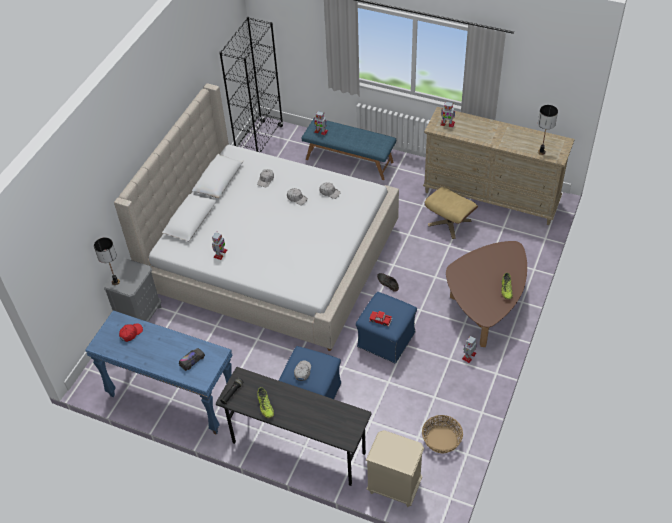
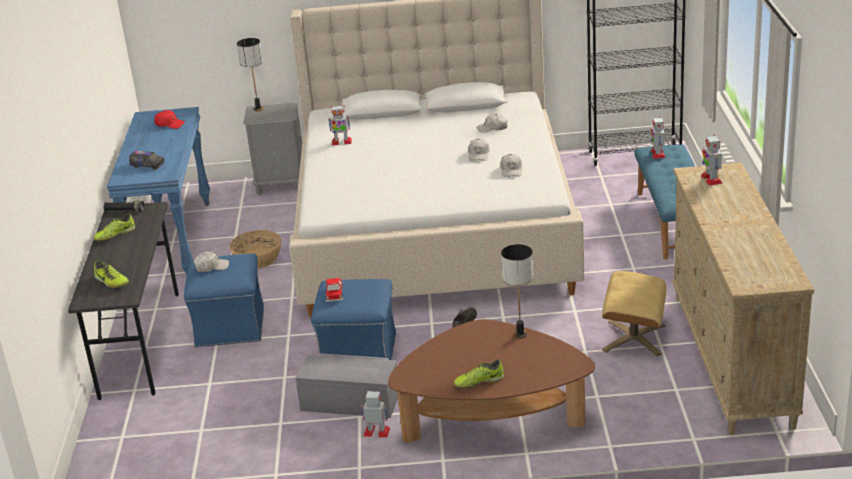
camera: 65 degrees right, 20 degrees down
beige nightstand [366,430,424,507] -> none
basket [422,415,463,453] -> basket moved to [229,230,282,268]
table lamp [538,105,558,155] -> table lamp moved to [501,244,534,338]
none -> shoe [94,260,129,288]
none -> grey storage box [296,353,398,418]

